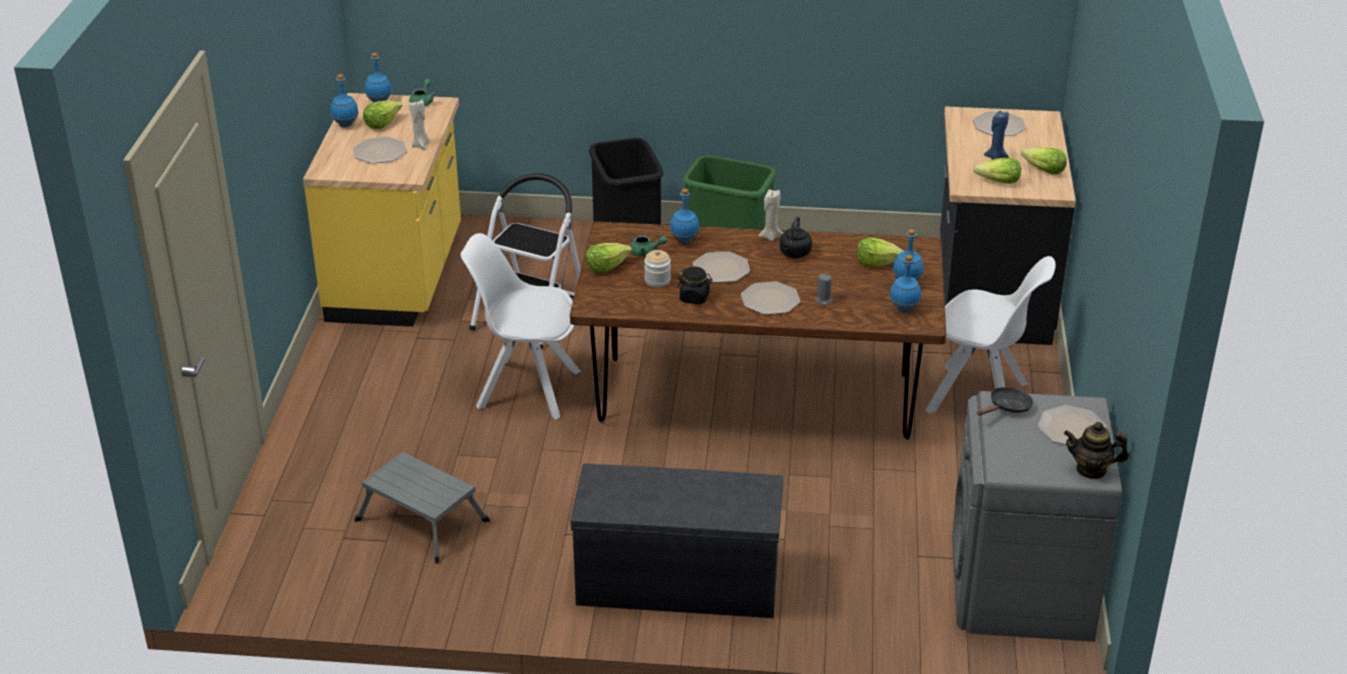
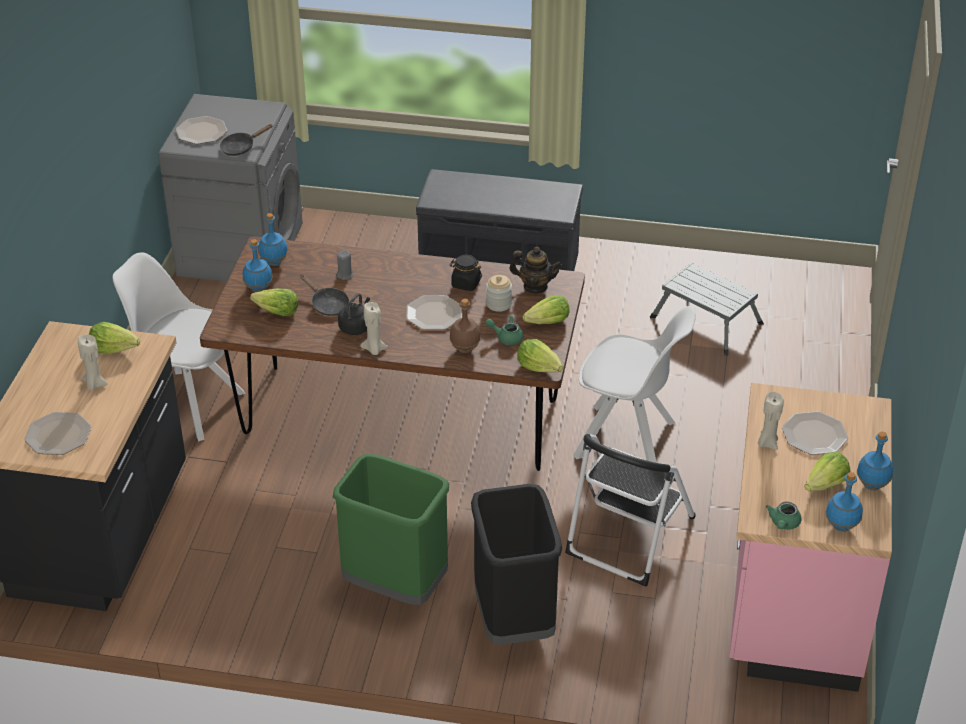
camera: 175 degrees left, 5 degrees up
yellow counter [303,93,461,327] -> pink counter [729,383,892,692]
blue bottle [670,189,700,244] -> brown bottle [450,299,481,353]
plate [741,281,800,315] -> none
blue candle [984,111,1009,160] -> beige candle [78,334,108,390]
lettuce [1021,147,1067,175] -> lettuce moved to [517,339,563,372]
teapot [1064,422,1129,479] -> teapot moved to [509,247,562,293]
none -> black frying pan [300,274,349,316]

